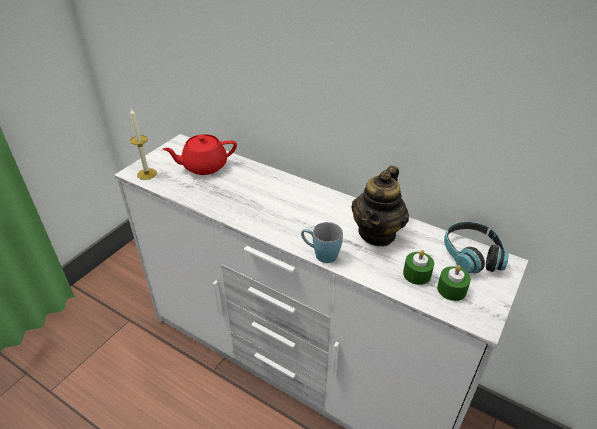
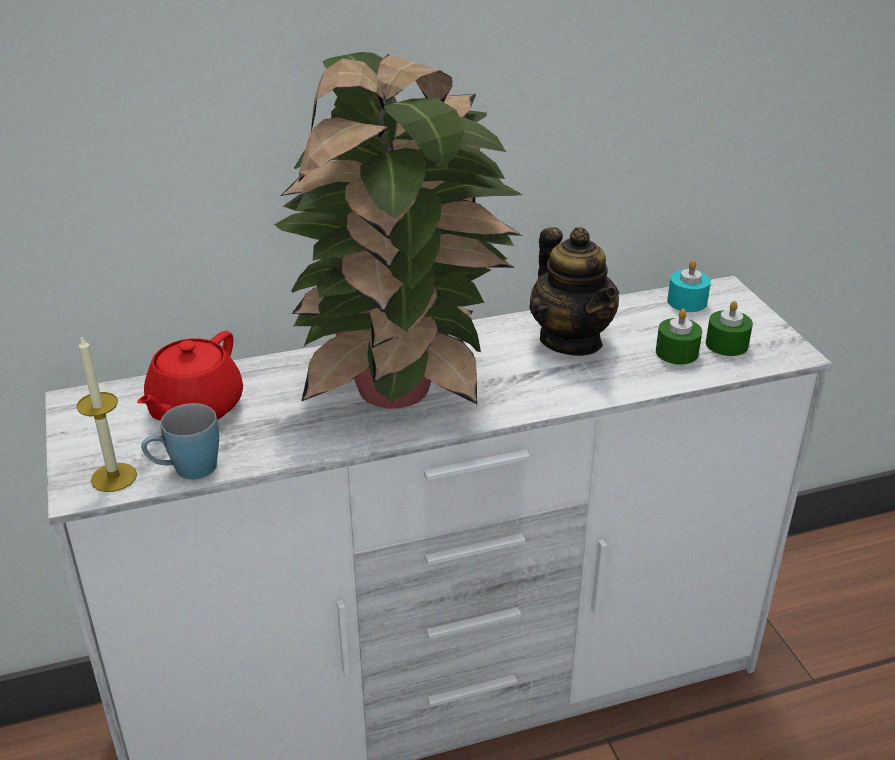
camera: 50 degrees left, 5 degrees down
blue mug [301,222,343,263] -> blue mug moved to [141,403,219,479]
headphones [444,221,509,274] -> turquoise candle [667,260,711,312]
none -> potted plant [274,52,523,408]

